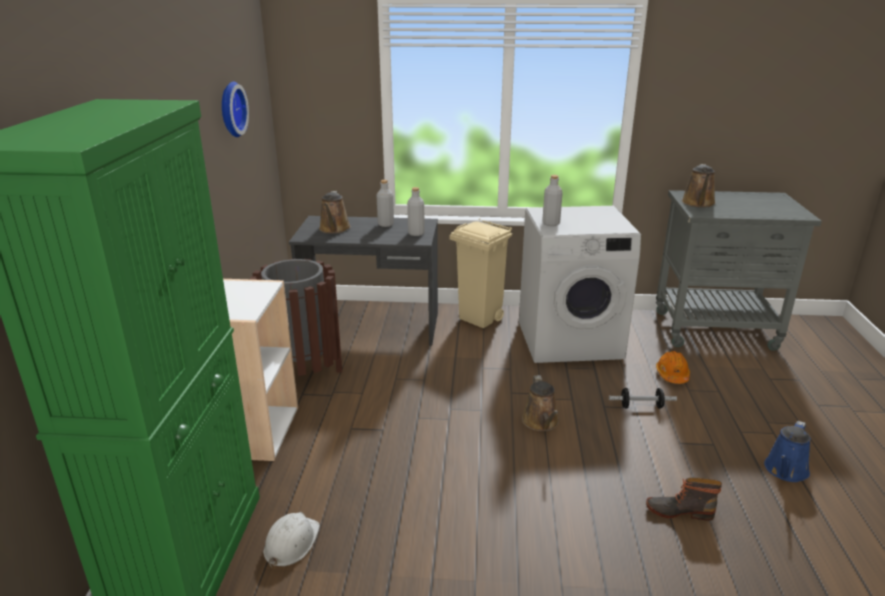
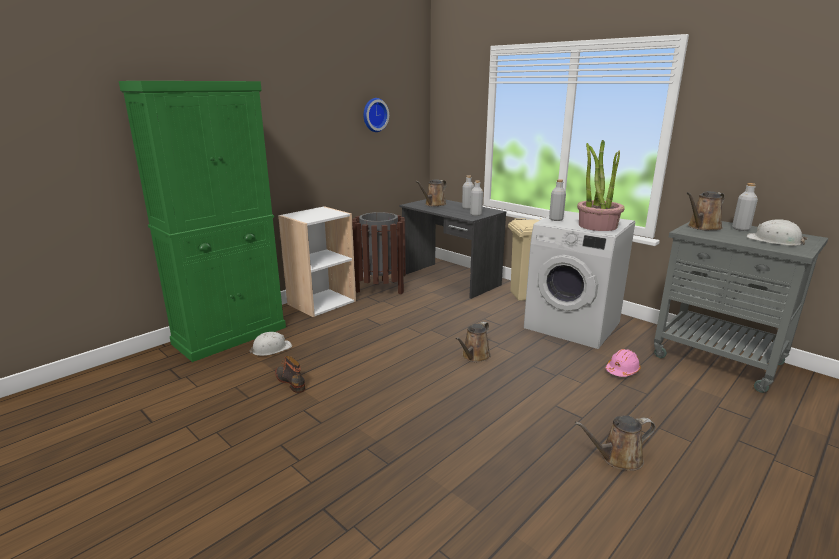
camera: 40 degrees right, 5 degrees down
dumbbell [609,388,677,409] -> none
boot [646,477,722,521] -> boot moved to [275,356,305,393]
orange hard hat [656,351,690,384] -> pink hard hat [606,349,641,377]
blue watering can [764,421,811,482] -> brown watering can [575,415,656,471]
none -> potted plant [577,140,624,231]
none -> grey bottle [732,183,758,231]
none -> white hard hat [747,219,808,246]

